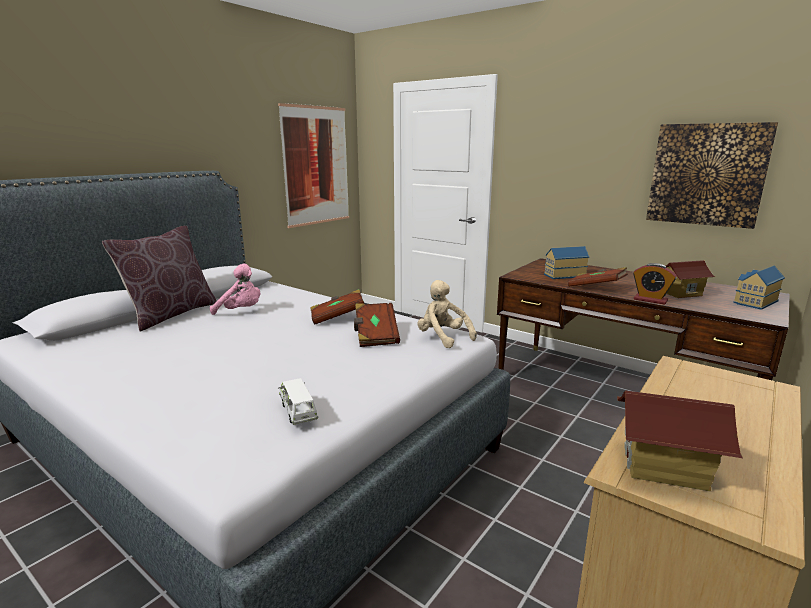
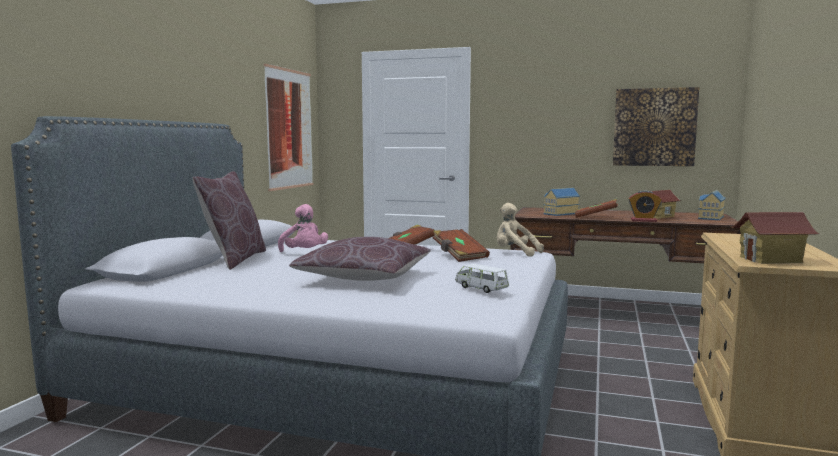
camera: 20 degrees left, 10 degrees down
pink plush toy [210,264,260,315] -> pink plush toy turned 60 degrees clockwise [278,204,328,252]
none -> brown pillow [289,237,431,281]

